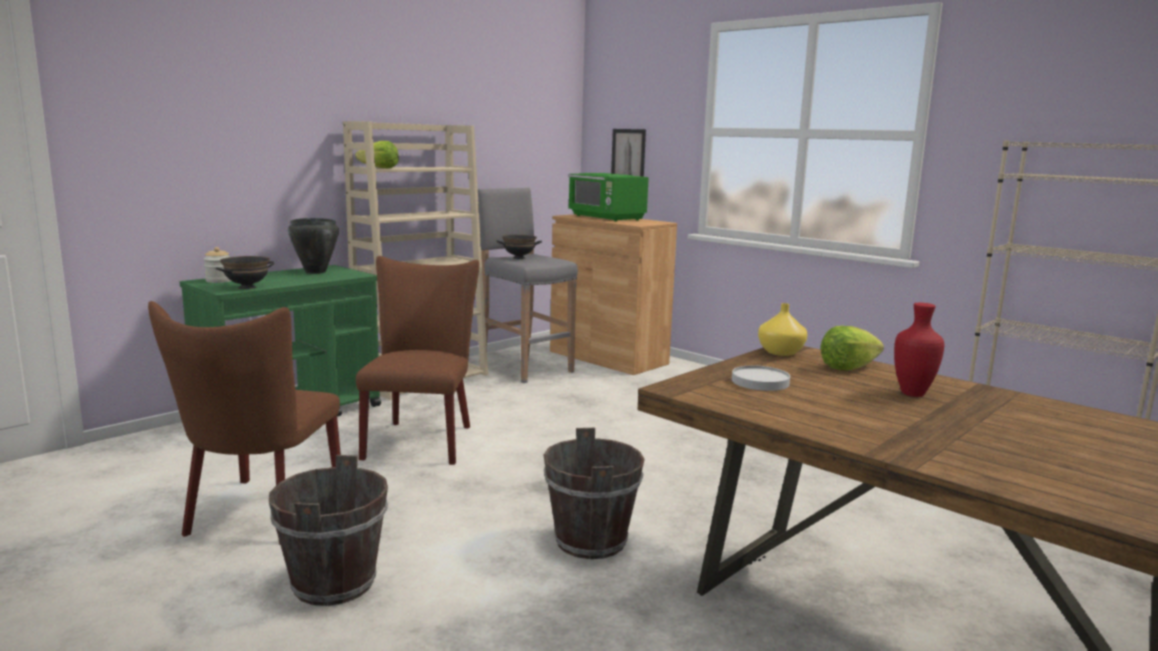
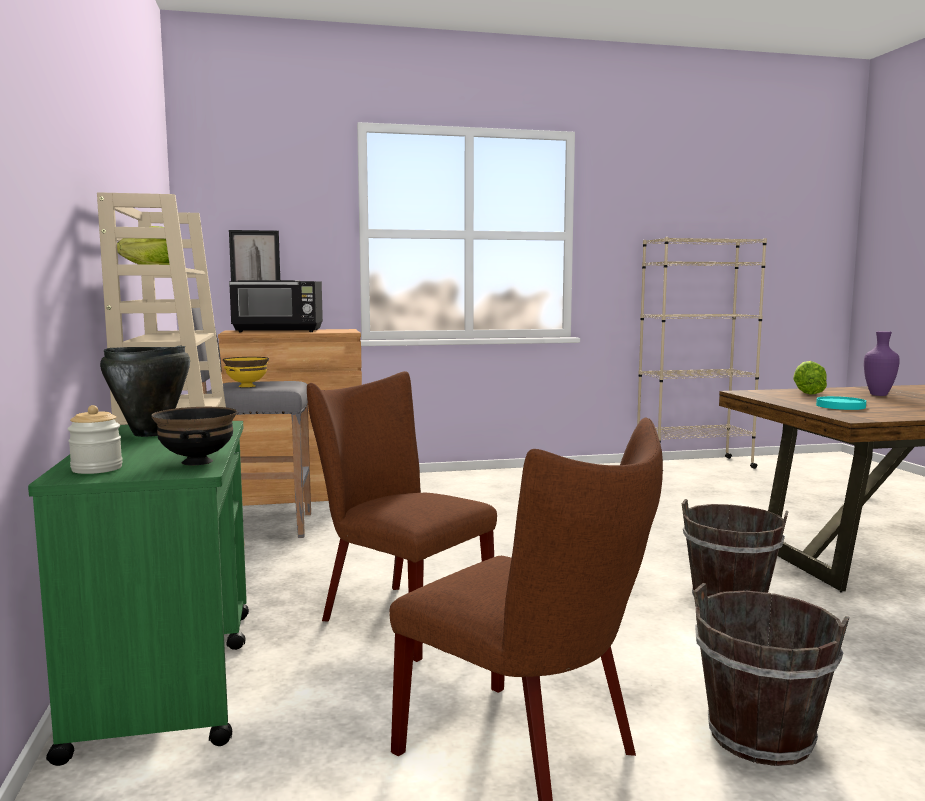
camera: 55 degrees left, 5 degrees down
black bowl [497,235,542,259] -> yellow bowl [223,357,269,387]
green microwave [568,173,649,222] -> black microwave [229,280,323,332]
white plate [732,366,790,391] -> turquoise plate [816,396,866,410]
yellow vase [758,303,807,356] -> none
red vase [894,303,944,397] -> purple vase [864,331,900,396]

